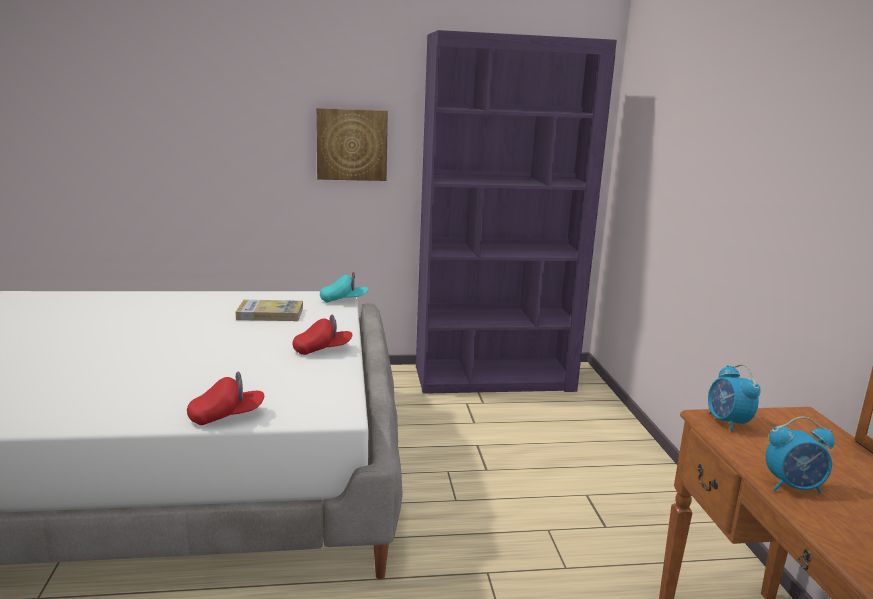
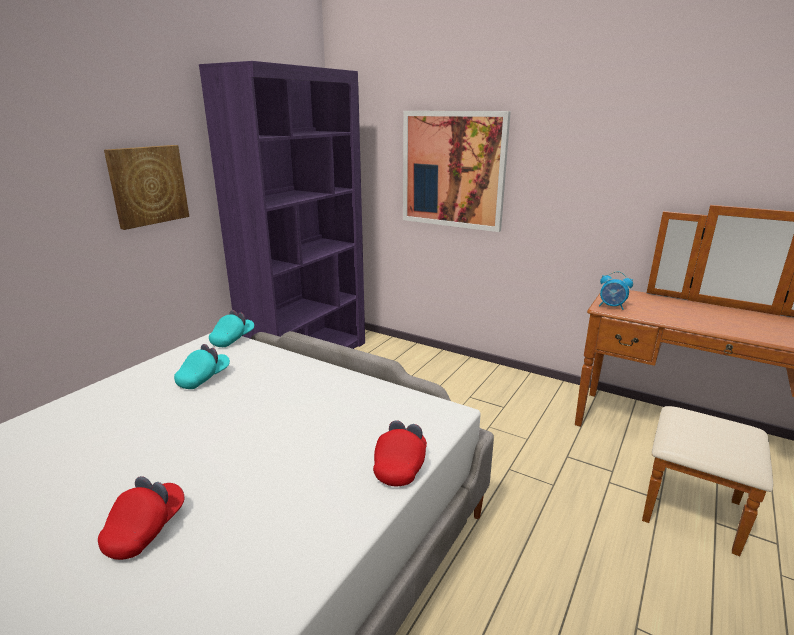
camera: 50 degrees left, 5 degrees up
book [236,300,303,321] -> turquoise cap [174,344,230,389]
red cap [293,315,352,355] -> red cap moved to [98,476,184,560]
alarm clock [765,416,835,494] -> none
none -> picture [403,111,511,232]

